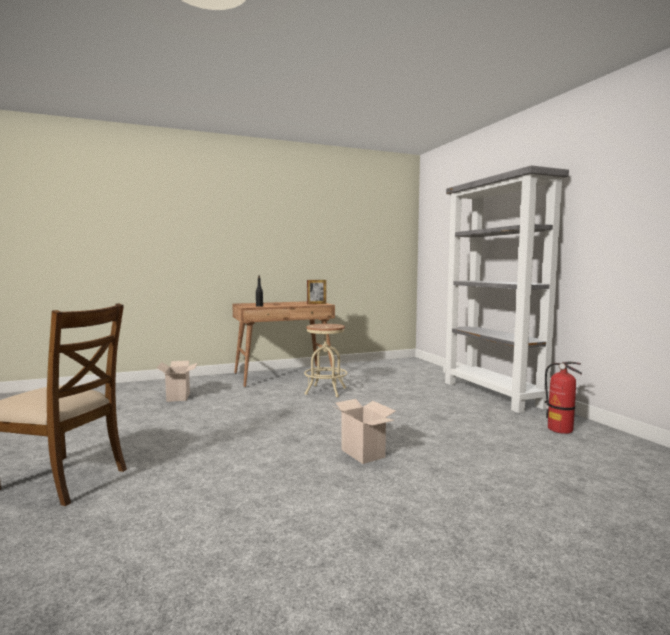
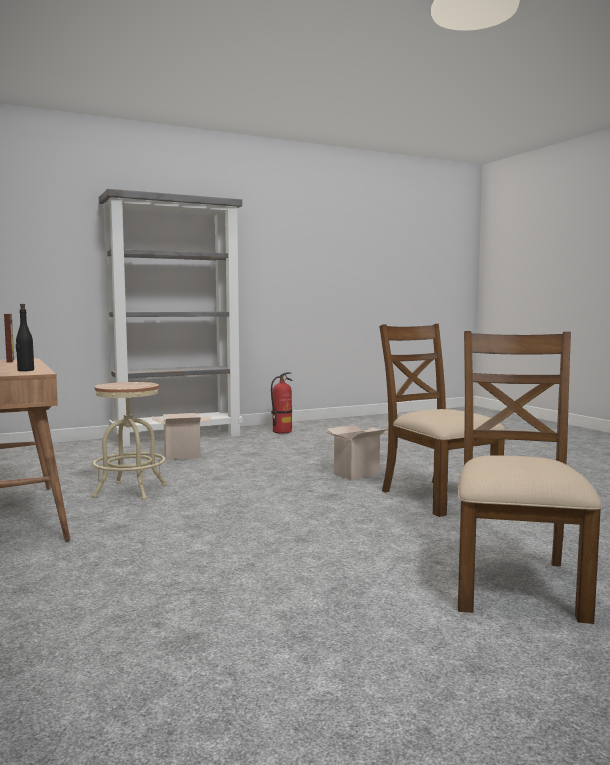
camera: 95 degrees left, 0 degrees up
cardboard box [157,361,197,402] -> cardboard box moved to [152,413,212,460]
none -> brown chair [379,324,505,517]

